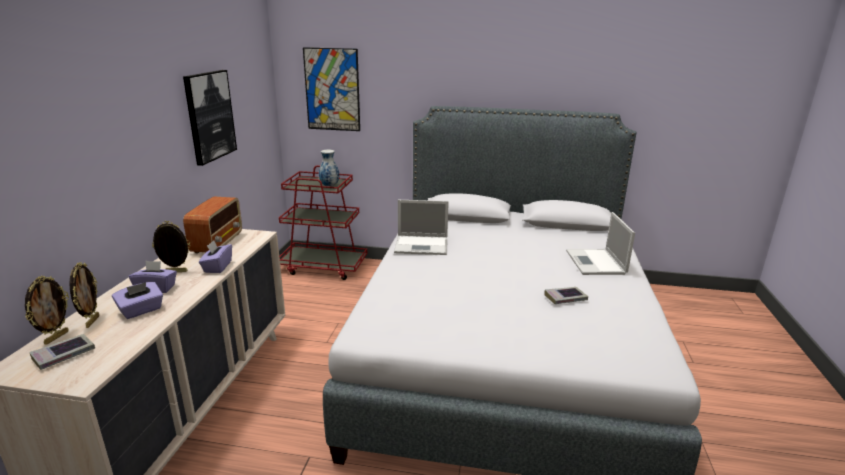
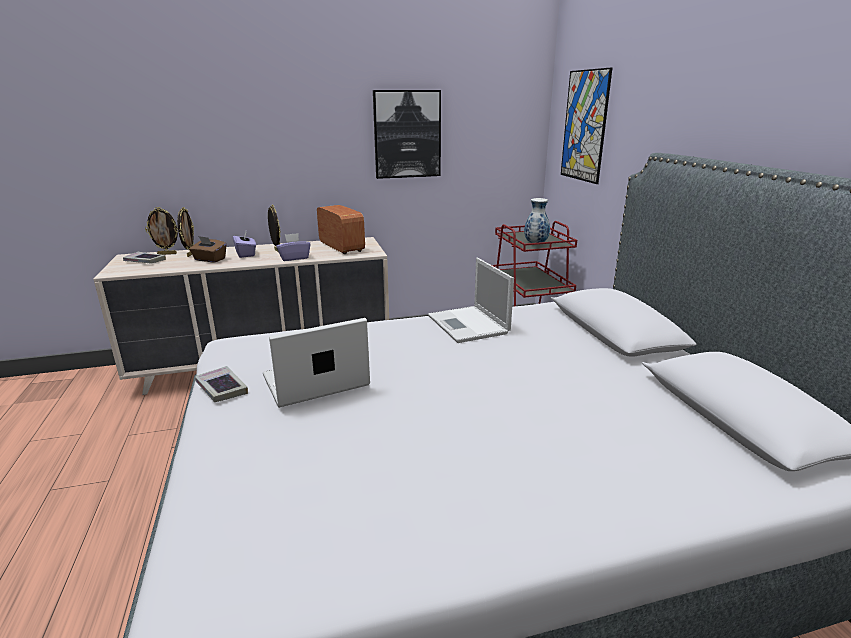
camera: 65 degrees right, 0 degrees up
picture frame [69,262,99,328] -> picture frame turned 60 degrees counterclockwise [177,207,194,257]
purple tissue box [112,282,163,319] -> brown tissue box [189,236,226,263]
radio [183,197,242,254] -> radio turned 105 degrees counterclockwise [317,205,365,254]
book [544,287,588,304] -> book moved to [195,366,248,402]
laptop [566,212,635,275] -> laptop moved to [263,318,370,408]

